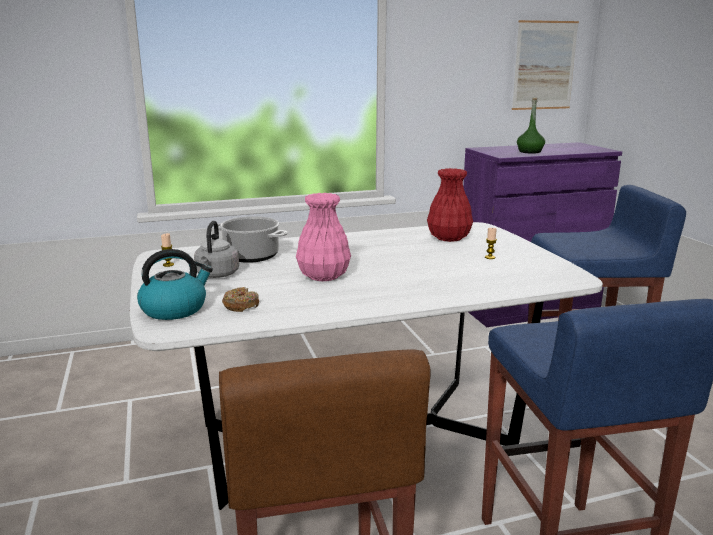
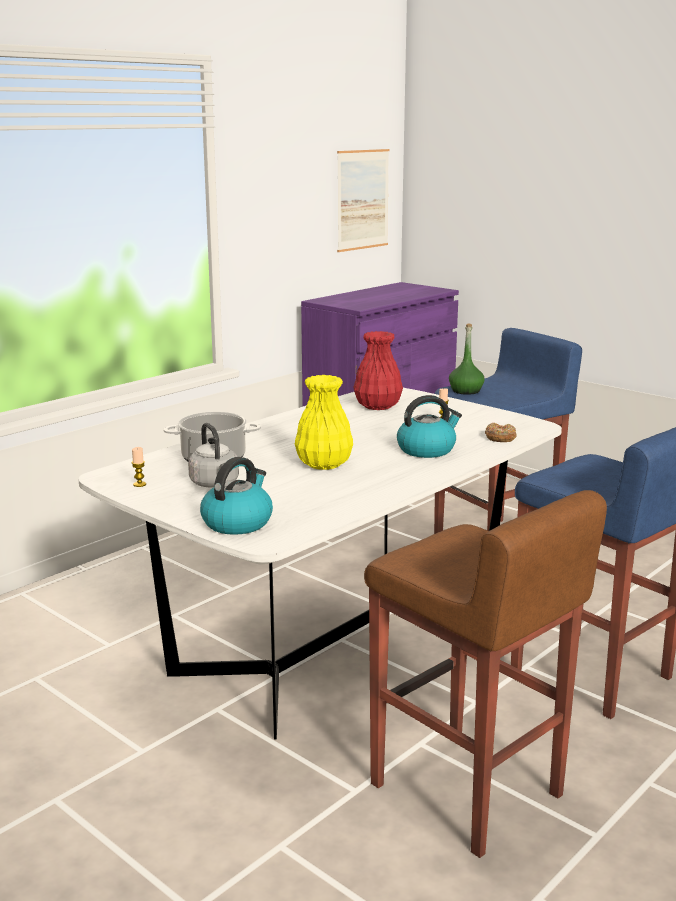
camera: 30 degrees left, 0 degrees up
donut [222,287,259,312] -> donut moved to [485,423,517,442]
pink vase [296,193,351,281] -> yellow vase [295,375,353,470]
green bottle [517,98,545,154] -> green bottle moved to [449,324,485,395]
none -> kettle [397,395,462,458]

